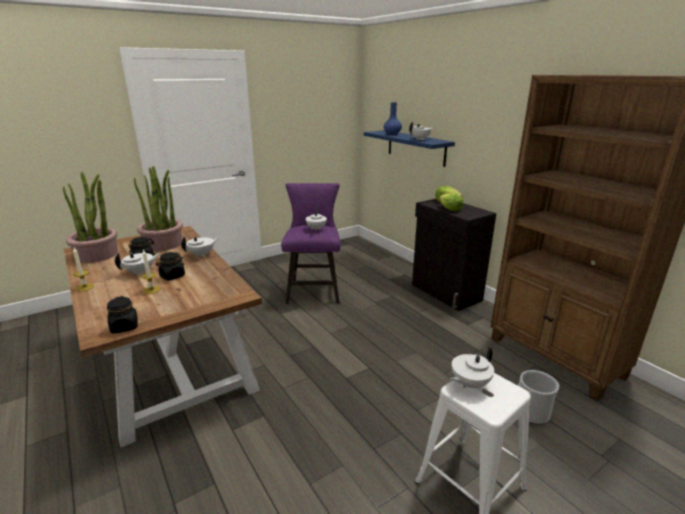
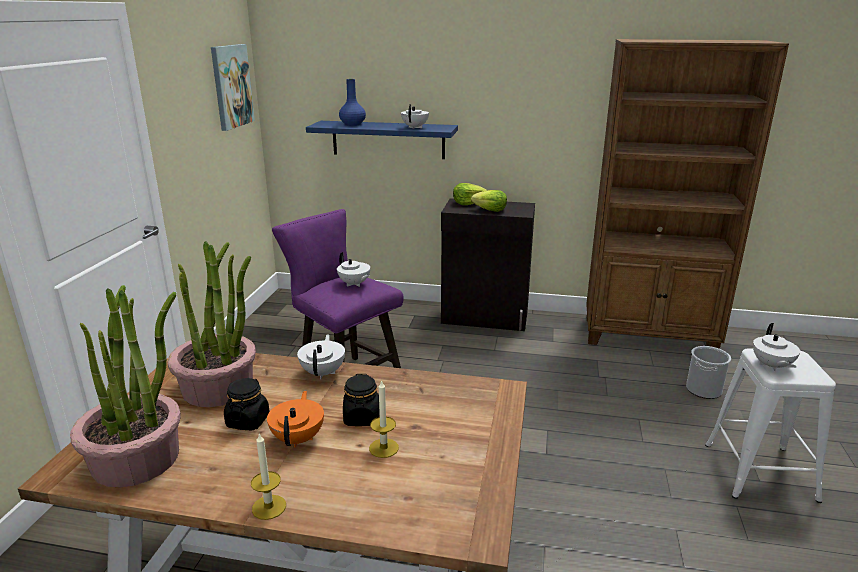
camera: 45 degrees left, 0 degrees up
black jar [107,296,138,334] -> none
white teapot [115,253,160,275] -> orange teapot [267,391,324,447]
none -> picture [211,44,255,131]

